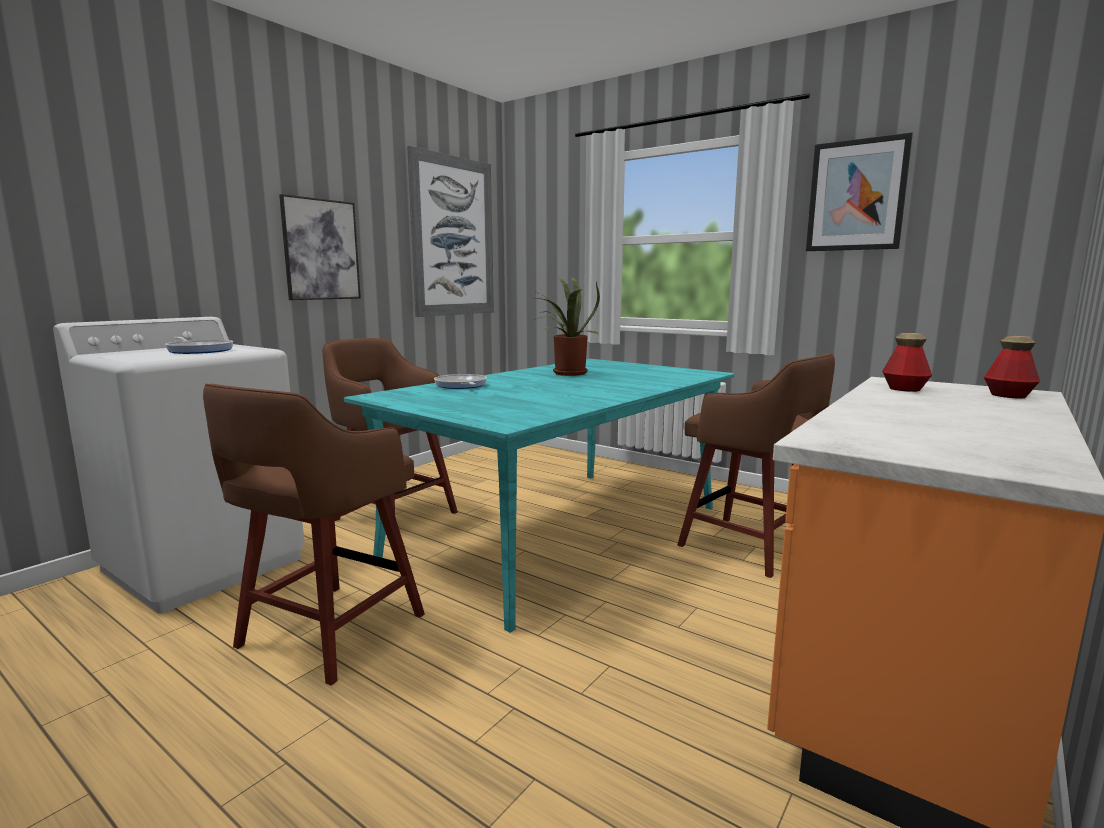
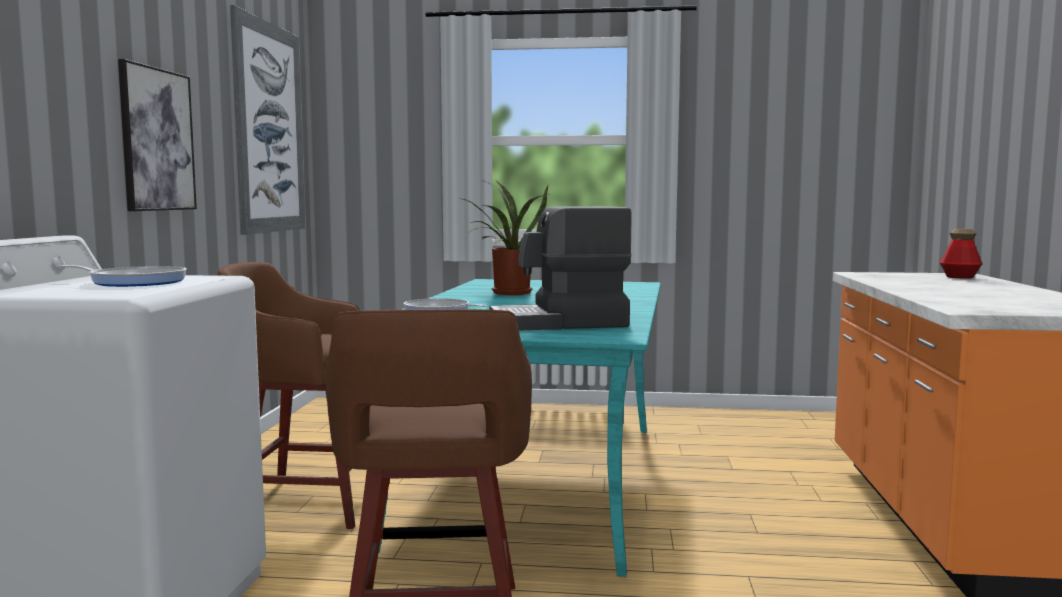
camera: 30 degrees left, 5 degrees down
brown stool [677,353,835,578] -> none
picture [806,132,913,251] -> none
bottle [882,333,932,392] -> none
none -> coffee machine [489,206,632,331]

